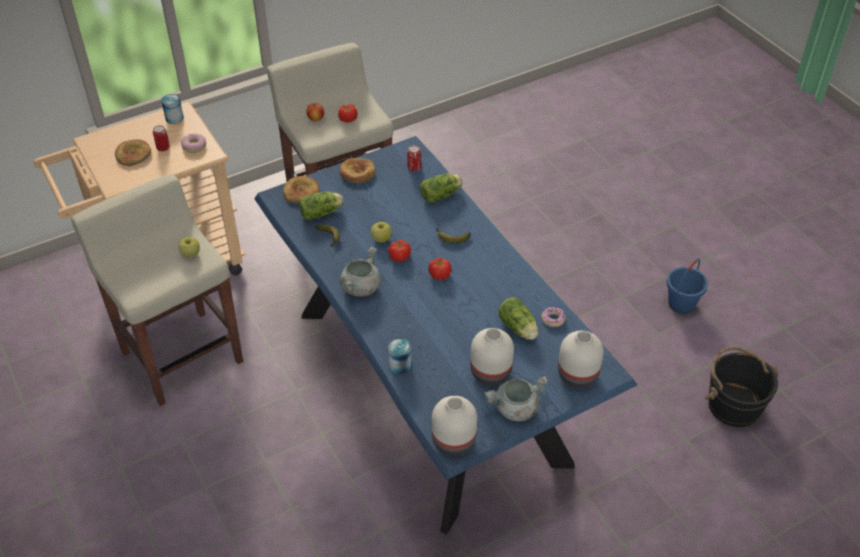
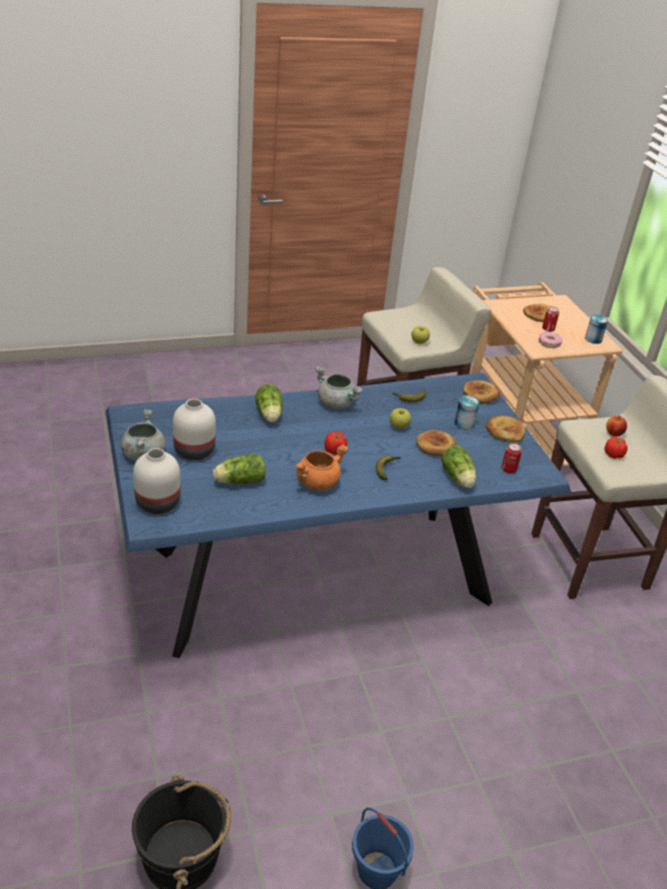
camera: 100 degrees right, 10 degrees down
lettuce [299,192,344,220] -> lettuce moved to [255,384,283,423]
tomato [388,240,411,262] -> none
can [388,338,411,374] -> can moved to [455,395,480,430]
white vase [432,396,477,456] -> none
donut [541,307,565,327] -> none
none -> orange cooking pot [295,444,348,491]
none -> bread [416,430,457,456]

